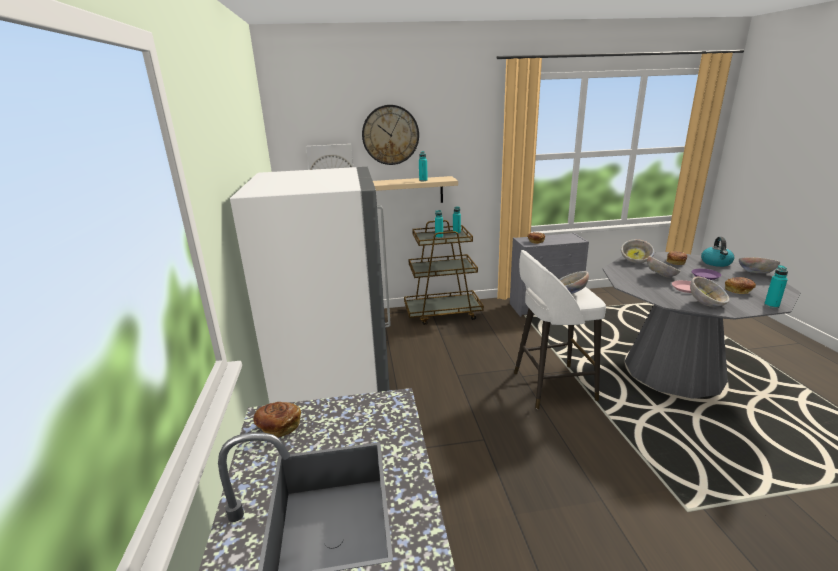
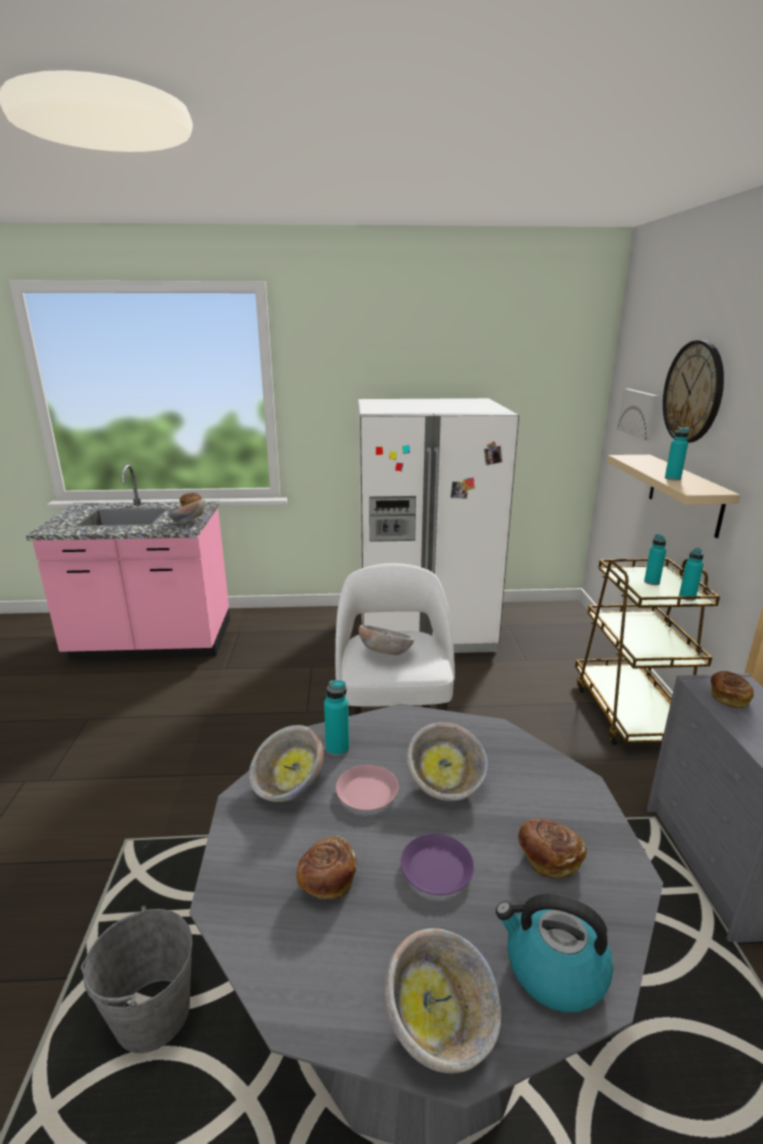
camera: 95 degrees right, 0 degrees up
bowl [621,239,654,263] -> bowl moved to [168,499,206,523]
turquoise bottle [764,265,788,308] -> turquoise bottle moved to [324,680,349,756]
none -> grey bucket [81,906,193,1053]

